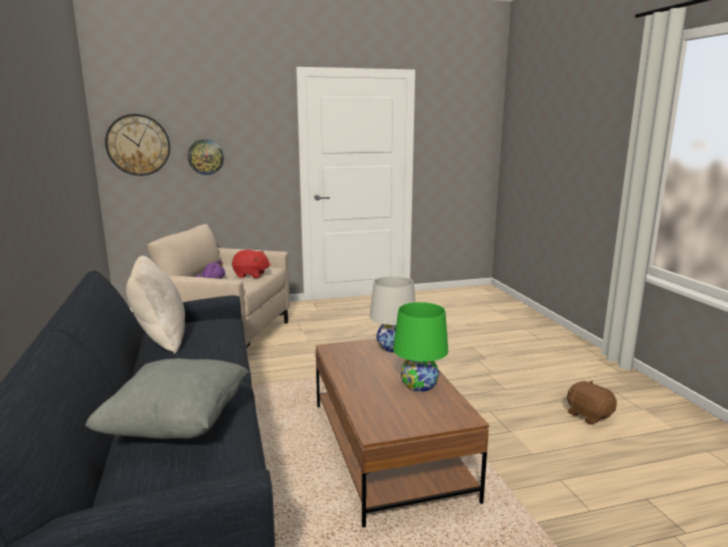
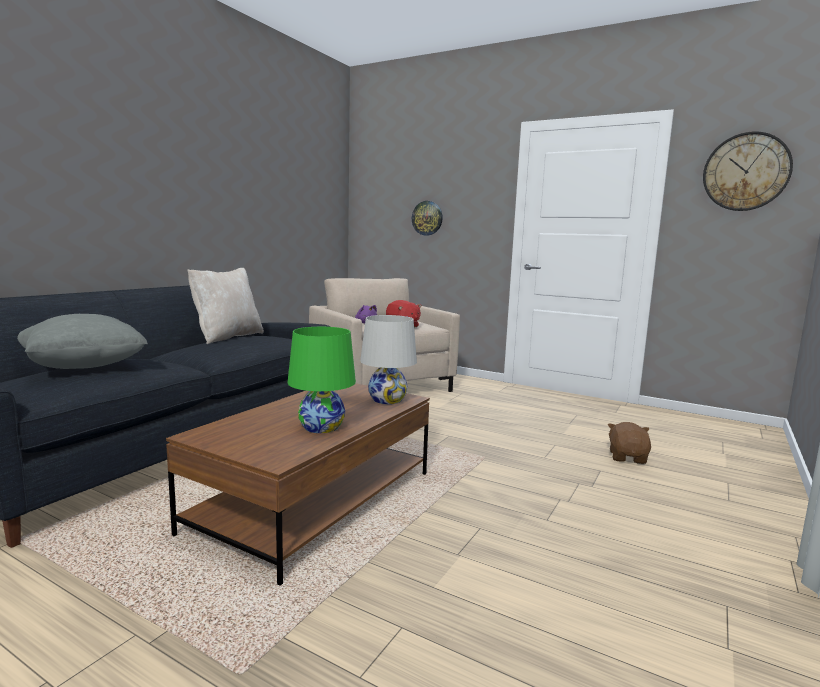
camera: 45 degrees right, 5 degrees down
wall clock [105,114,170,176] -> wall clock moved to [703,132,793,211]
brown plush toy [567,381,617,424] -> brown plush toy moved to [608,422,651,464]

